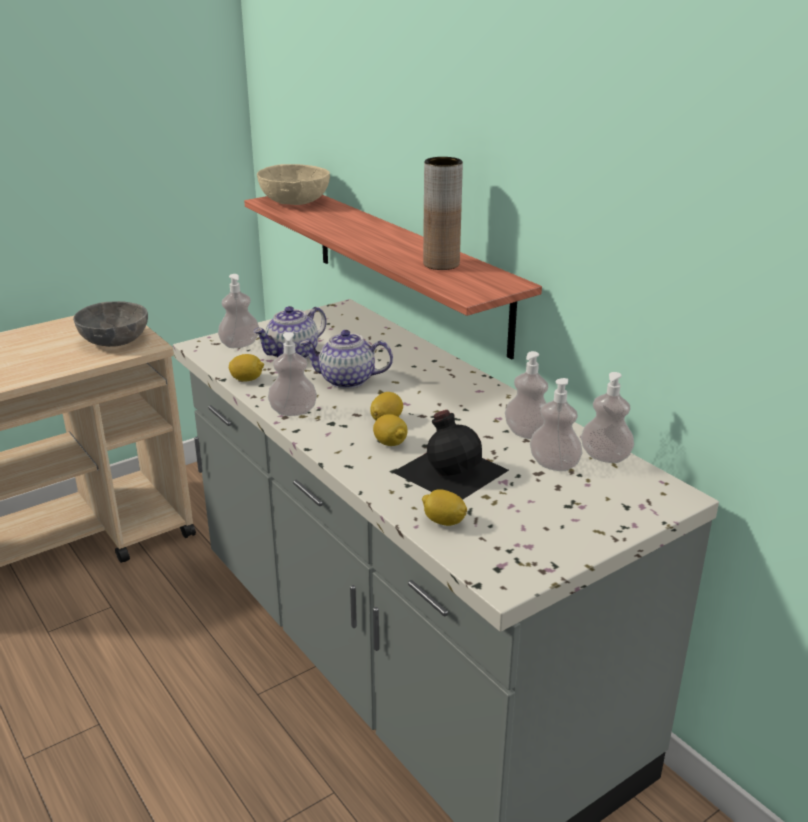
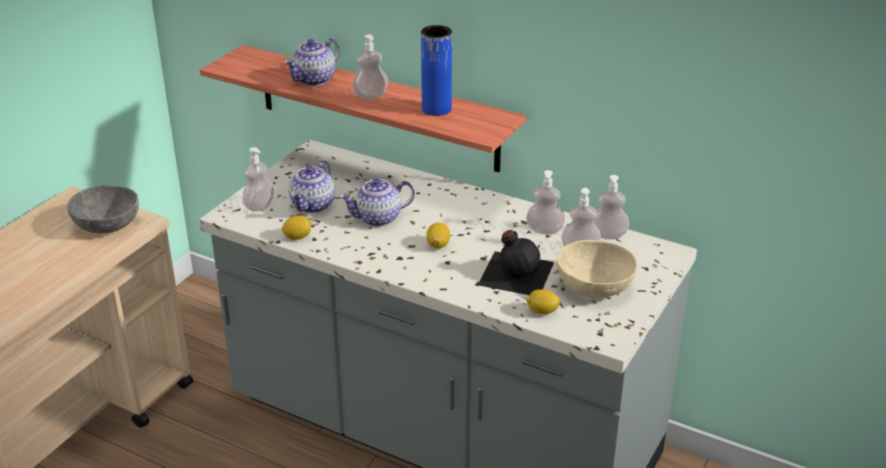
camera: 25 degrees left, 5 degrees up
beige bowl [257,164,330,205] -> beige bowl moved to [557,240,637,298]
soap dispenser [268,332,317,416] -> soap dispenser moved to [353,34,389,100]
lemon [373,414,408,446] -> none
brown vase [423,157,463,270] -> blue vase [421,25,452,116]
none -> teapot [284,38,340,86]

